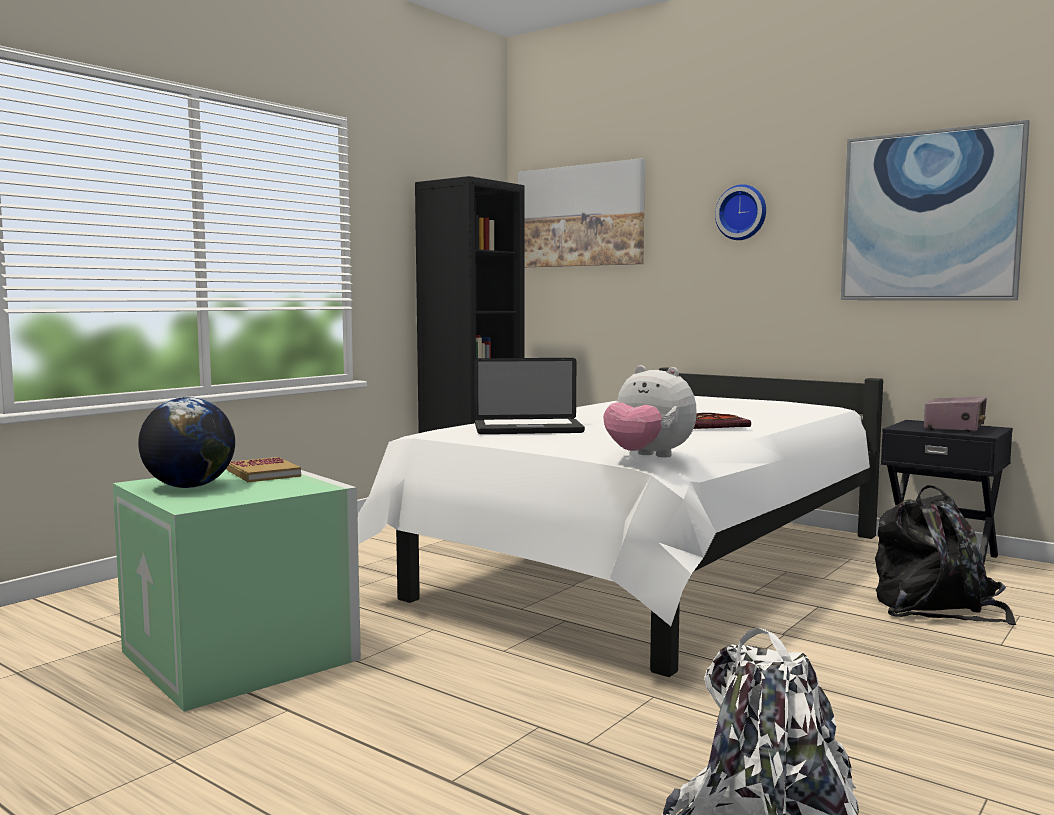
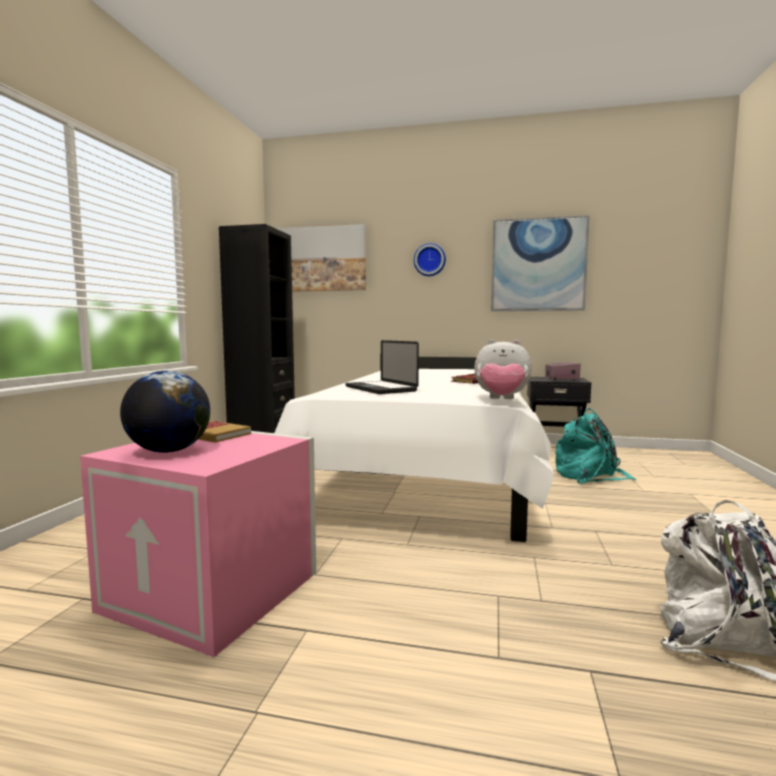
camera: 25 degrees left, 0 degrees up
green storage box [113,469,361,712] -> pink storage box [80,431,316,657]
laptop [474,358,585,434] -> laptop turned 90 degrees clockwise [345,340,419,394]
black backpack [875,485,1016,625] -> turquoise backpack [555,409,637,484]

